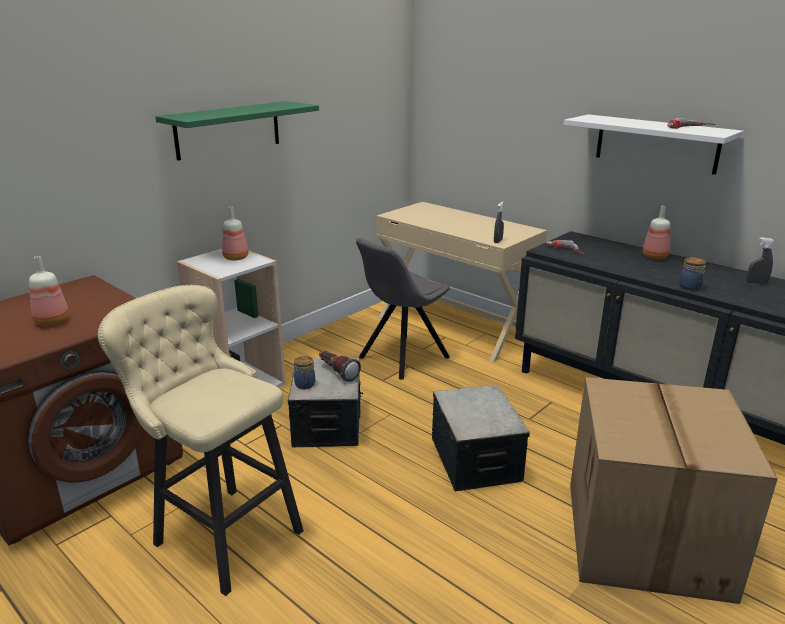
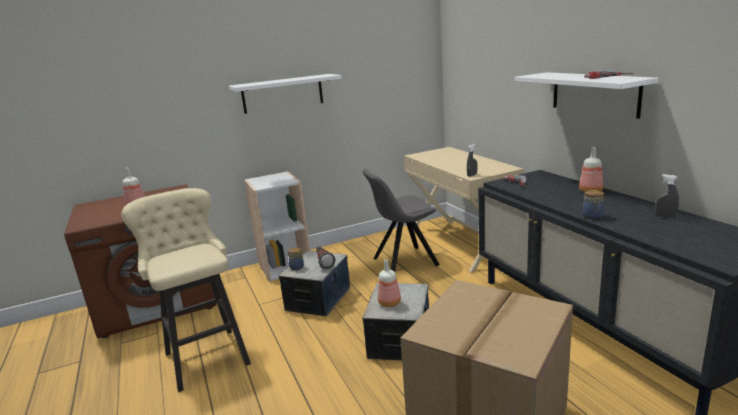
camera: 25 degrees right, 5 degrees down
green shelf [155,101,319,161] -> white shelf [229,74,342,114]
bottle [222,207,249,261] -> bottle moved to [378,259,401,307]

